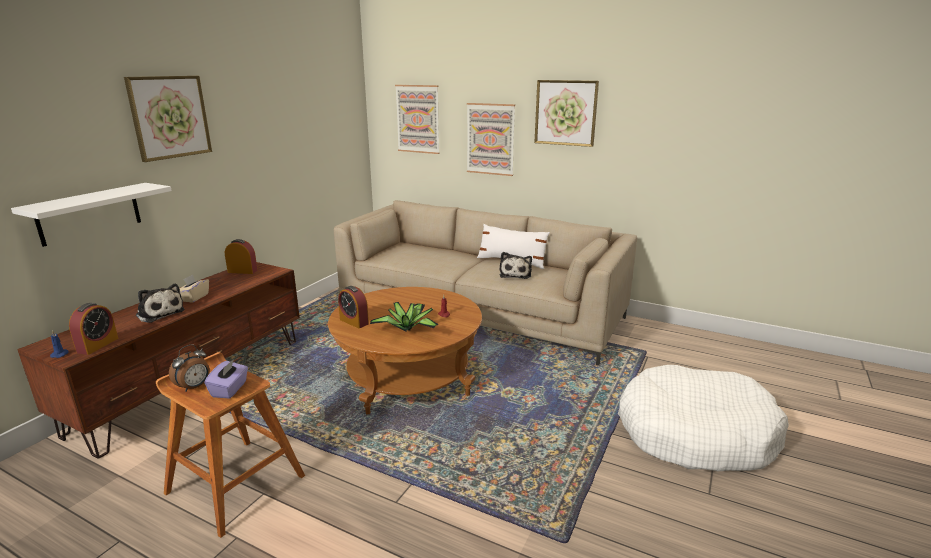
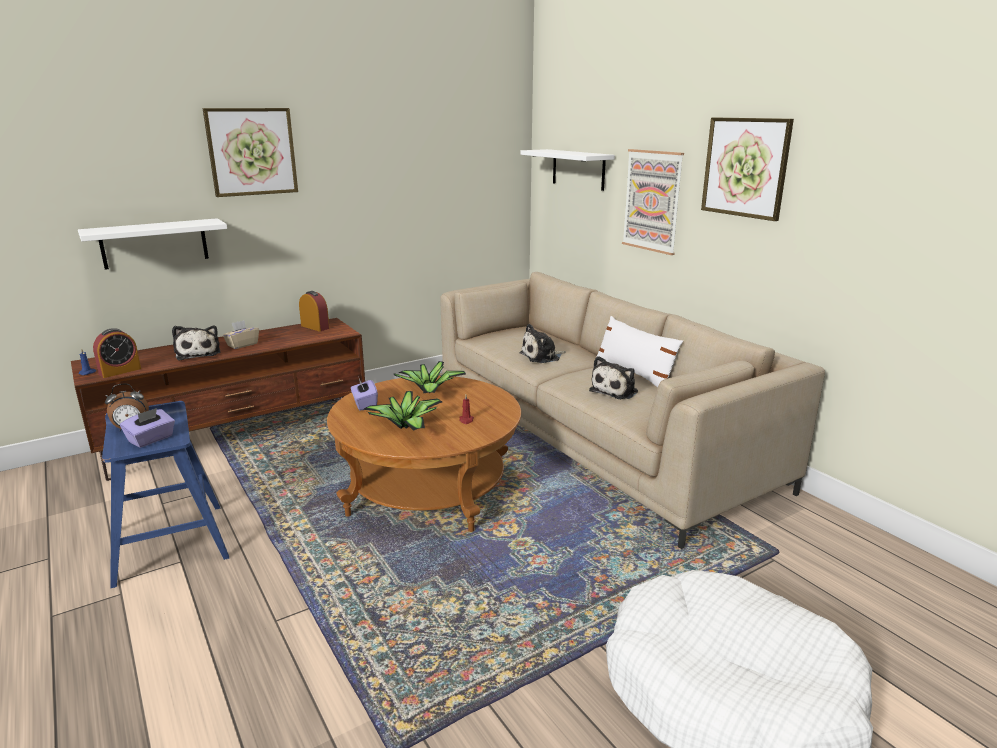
camera: 30 degrees right, 0 degrees up
brown stool [156,352,305,538] -> blue stool [102,401,229,589]
alarm clock [338,286,369,328] -> purple tissue box [351,379,378,411]
picture [395,85,440,154] -> white shelf [520,149,615,191]
none -> potted plant [393,361,466,393]
none -> plush toy [519,324,566,363]

